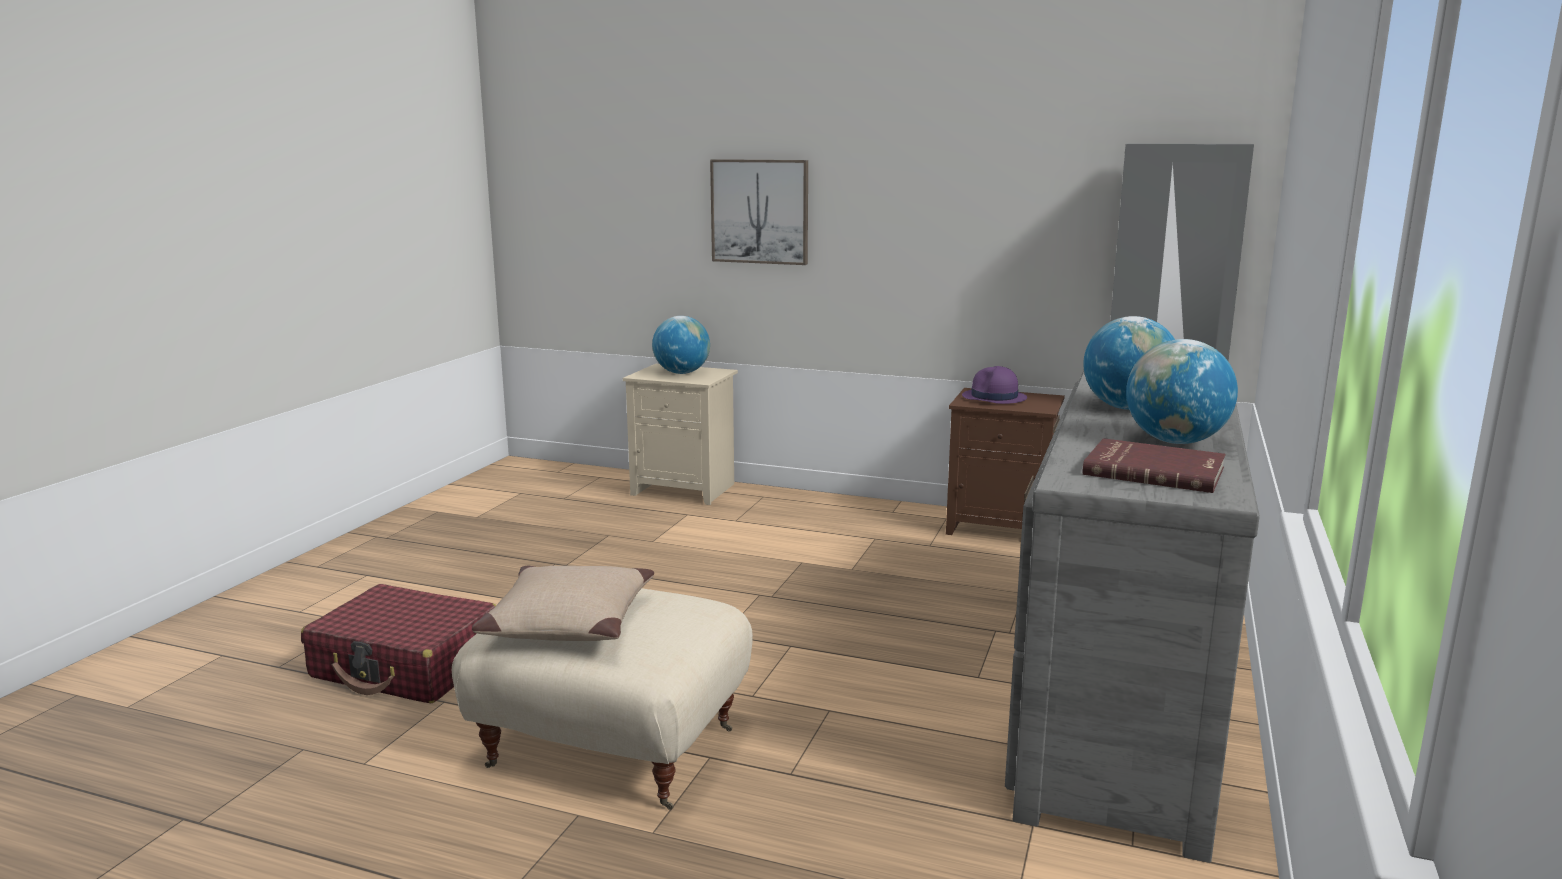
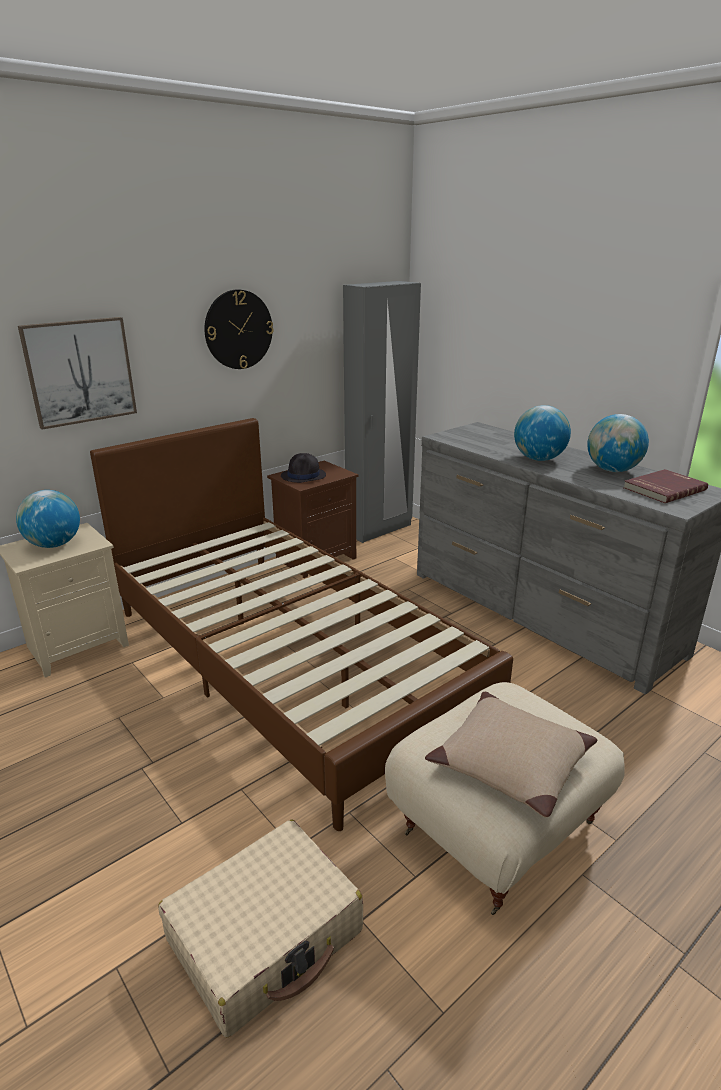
camera: 60 degrees left, 10 degrees up
red suitcase [301,584,496,703] -> beige suitcase [158,820,363,1037]
purple hat [962,366,1027,404] -> black hat [281,453,326,483]
none -> brown bed [90,418,513,831]
none -> wall clock [204,289,274,369]

